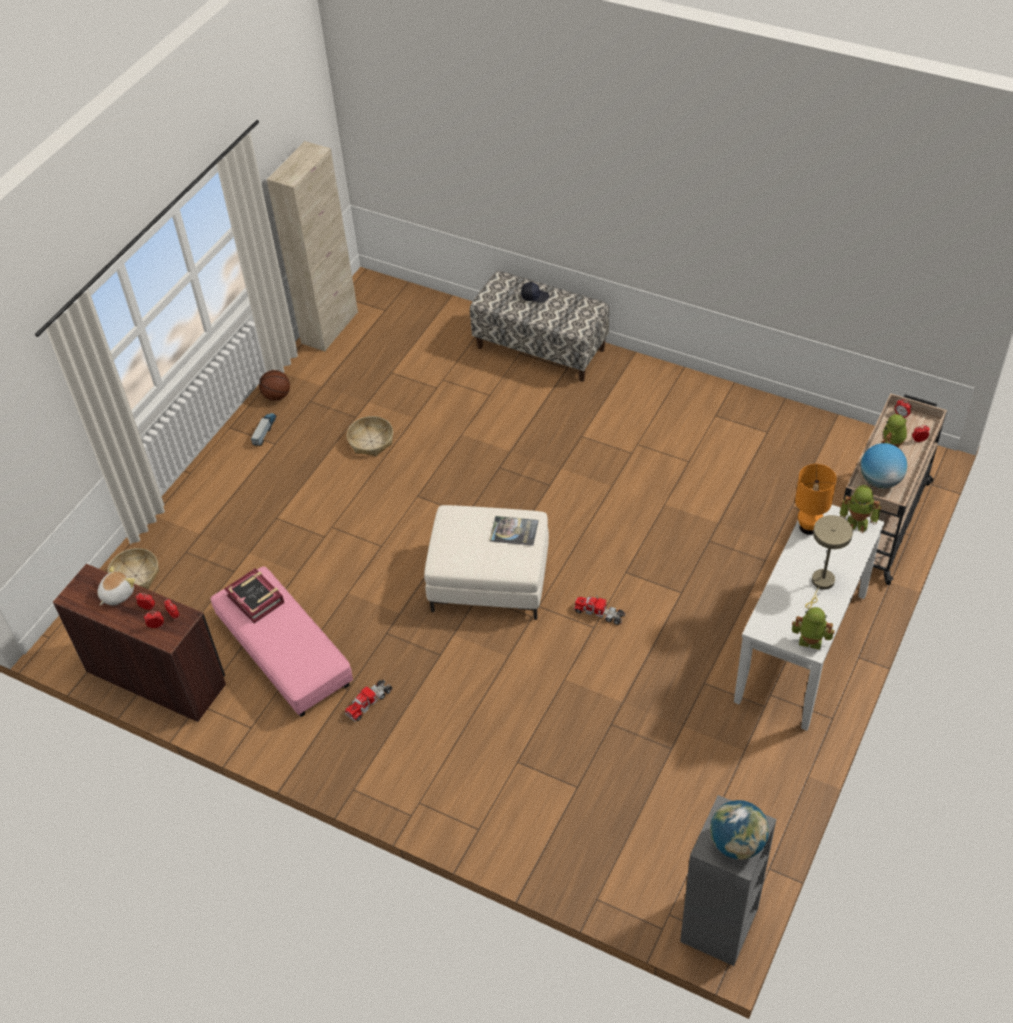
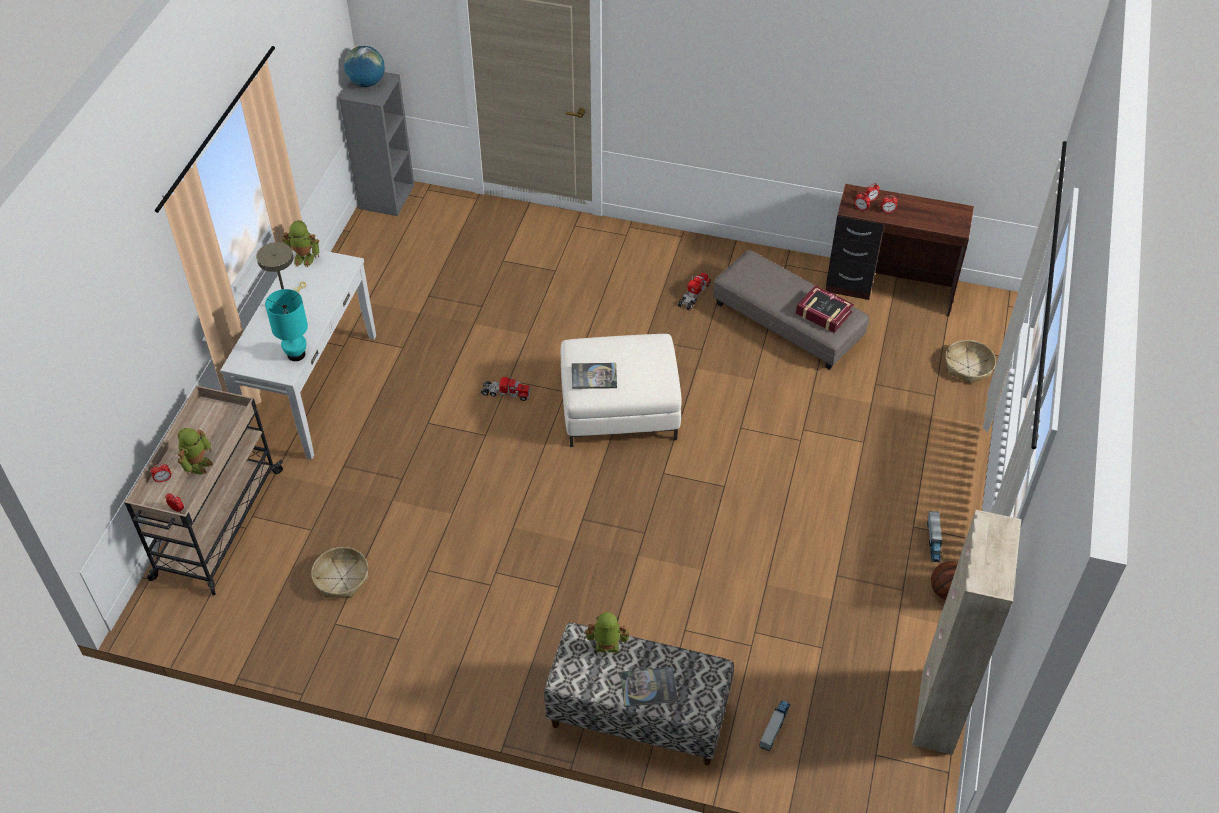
camera: 165 degrees right, 0 degrees up
plush toy [97,566,135,605] -> none
pink ottoman [211,566,353,717] -> grey ottoman [713,250,869,370]
basket [347,416,393,456] -> basket moved to [311,547,368,598]
black cap [521,282,549,303] -> book [620,667,678,707]
orange table lamp [795,464,837,535] -> turquoise table lamp [265,289,308,361]
toy robot [840,485,882,533] -> toy robot moved to [585,612,629,653]
globe [860,443,907,489] -> none
none -> toy truck [759,701,790,751]

